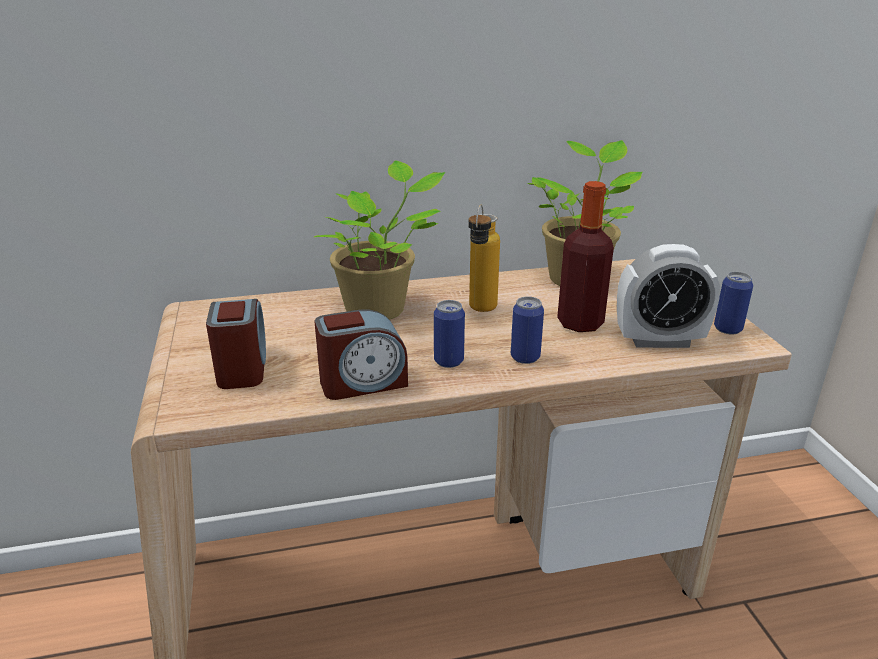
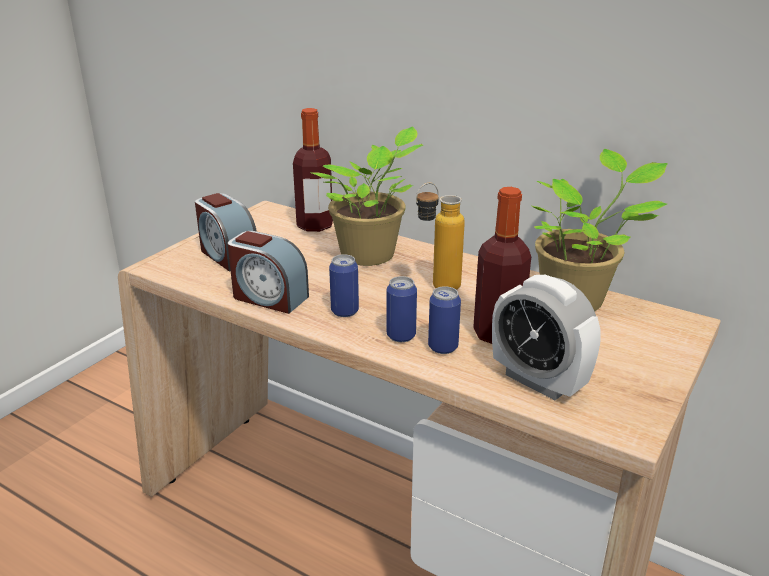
camera: 45 degrees right, 0 degrees up
alarm clock [206,299,266,389] -> alarm clock turned 105 degrees clockwise [195,193,257,271]
can [714,272,753,335] -> can moved to [428,286,461,354]
none -> bottle [293,108,333,232]

